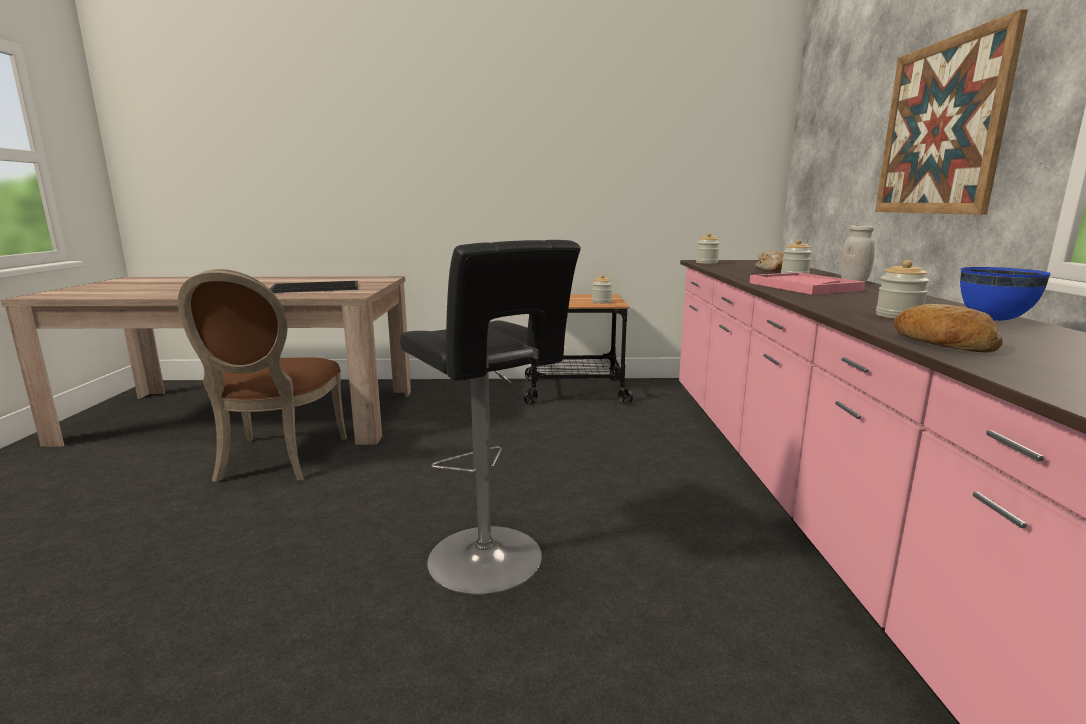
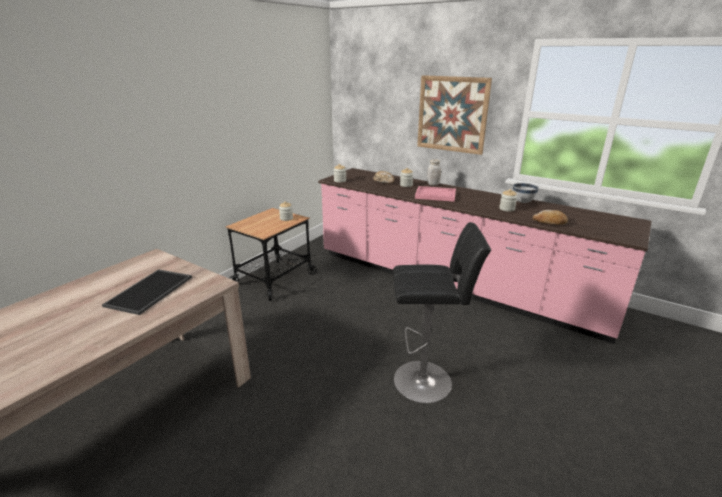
camera: 55 degrees left, 10 degrees up
brown chair [178,269,347,482] -> none
blue bowl [960,267,1051,321] -> white bowl [513,183,539,203]

